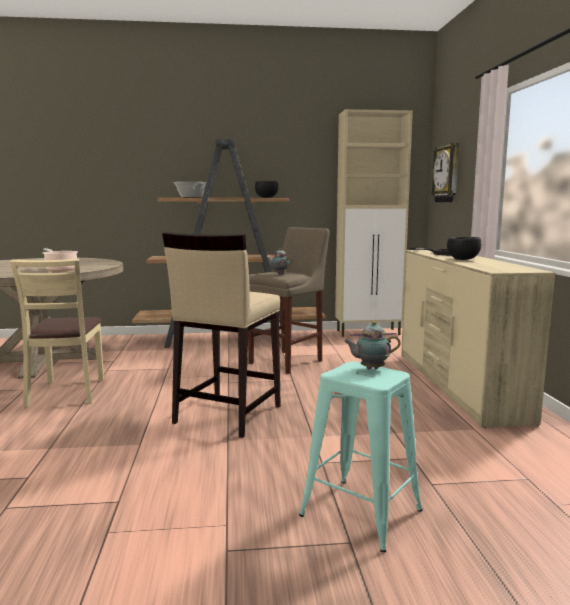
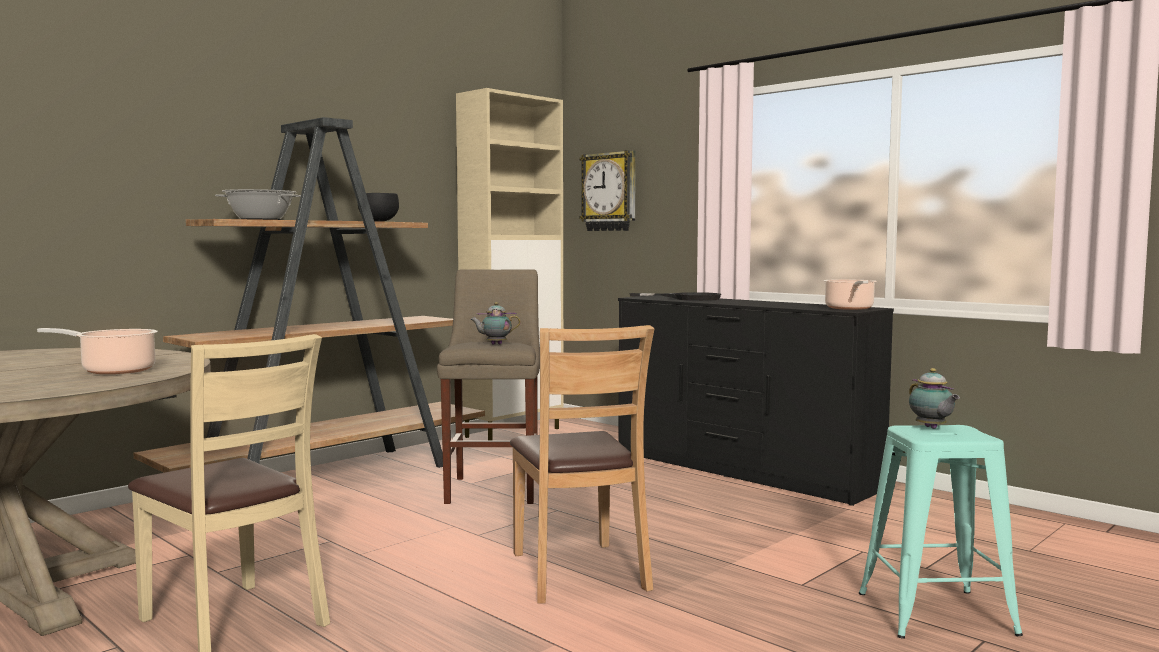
camera: 40 degrees left, 5 degrees down
beige stool [162,232,281,438] -> brown chair [510,325,655,604]
teapot [343,321,401,369] -> teapot turned 60 degrees counterclockwise [909,368,960,429]
beige dresser [401,250,555,428] -> black dresser [618,295,894,506]
black bowl [447,237,481,260] -> none
none -> cooking pot [823,279,877,310]

